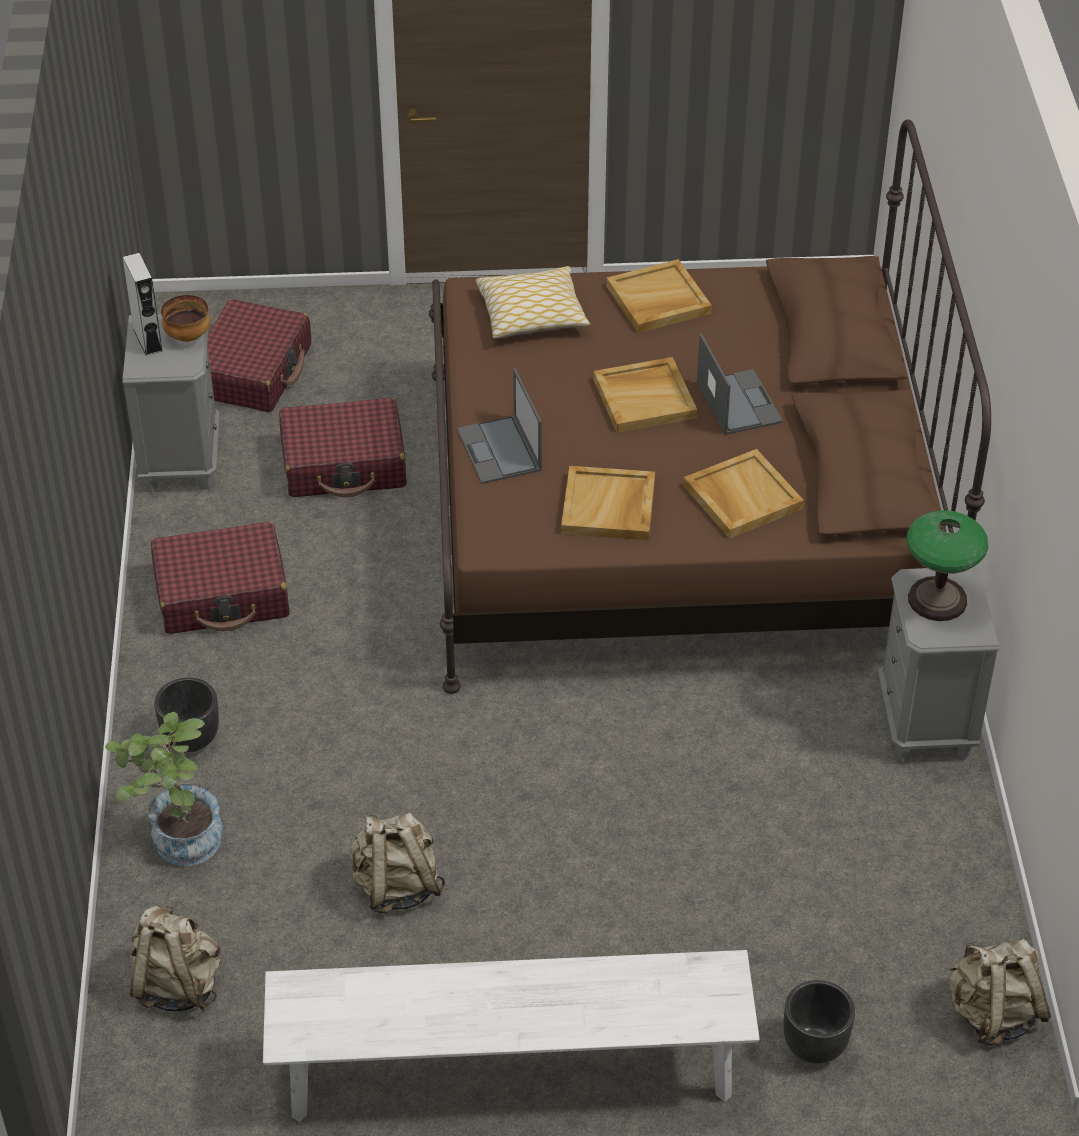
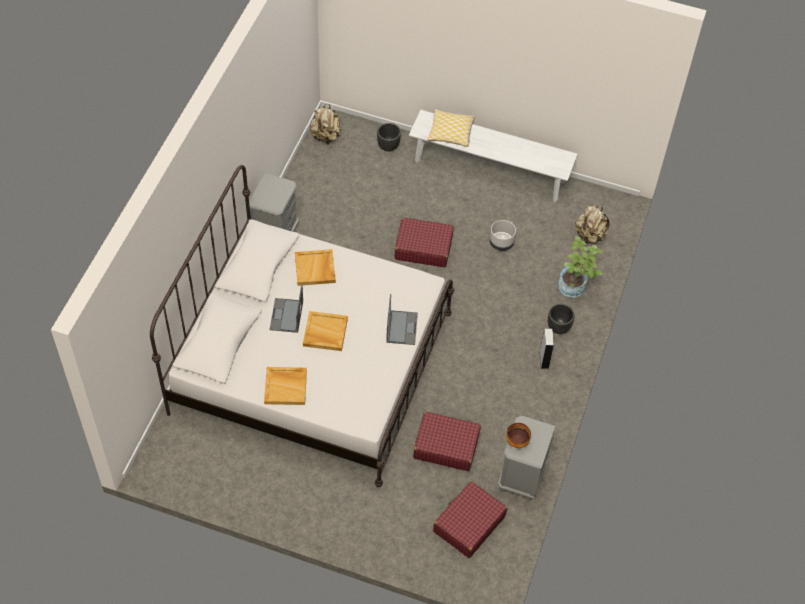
camera: 160 degrees left, 10 degrees up
grey speaker [123,253,163,356] -> grey speaker moved to [539,329,554,369]
red suitcase [151,522,290,634] -> red suitcase moved to [394,218,454,267]
beige backpack [350,812,446,914] -> grey planter [489,220,516,251]
brown bed [429,119,991,694] -> white bed [150,165,454,487]
pillow [476,266,591,339] -> pillow moved to [427,109,475,147]
beige tray [561,466,655,540] -> none
table lamp [906,510,988,621] -> none

